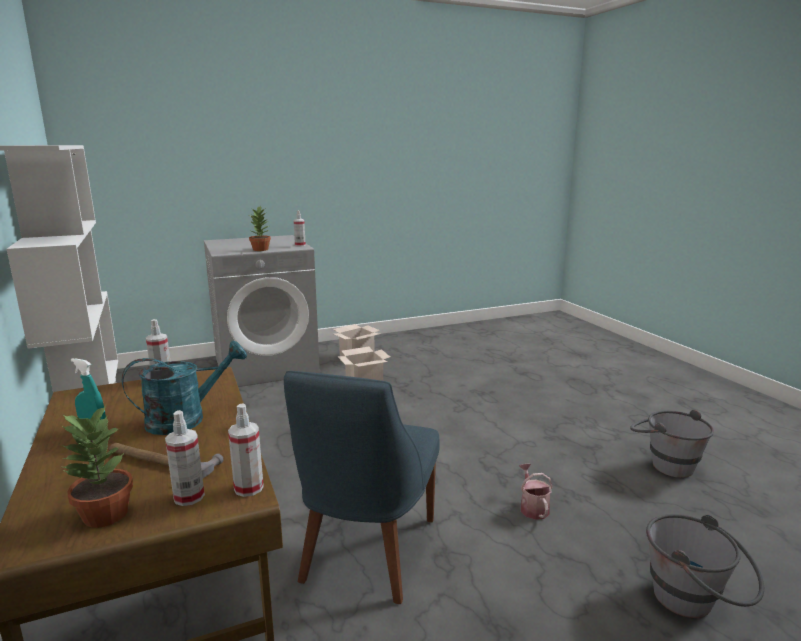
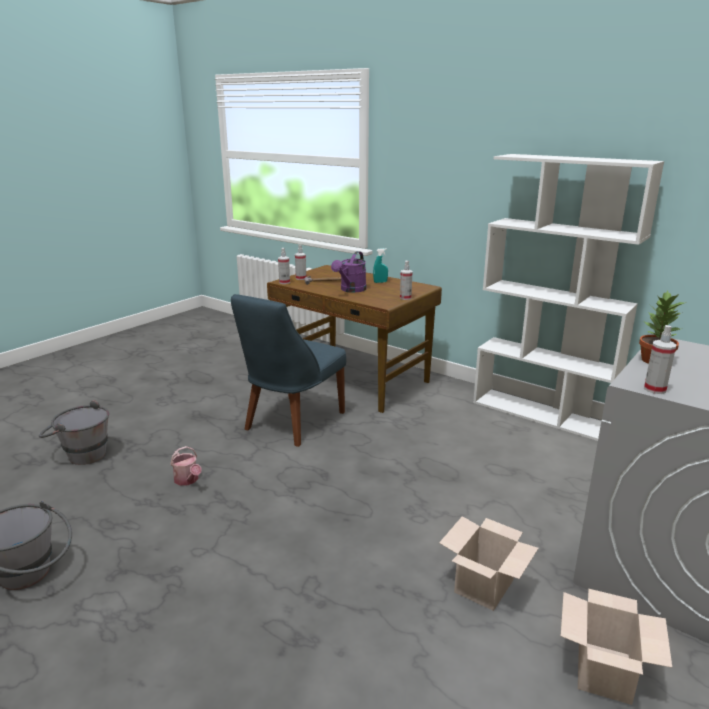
camera: 150 degrees right, 5 degrees up
potted plant [62,405,133,528] -> none
turquoise watering can [122,341,247,435] -> purple watering can [331,251,366,293]
blue chair [284,371,440,604] -> blue chair turned 135 degrees counterclockwise [231,294,346,447]

